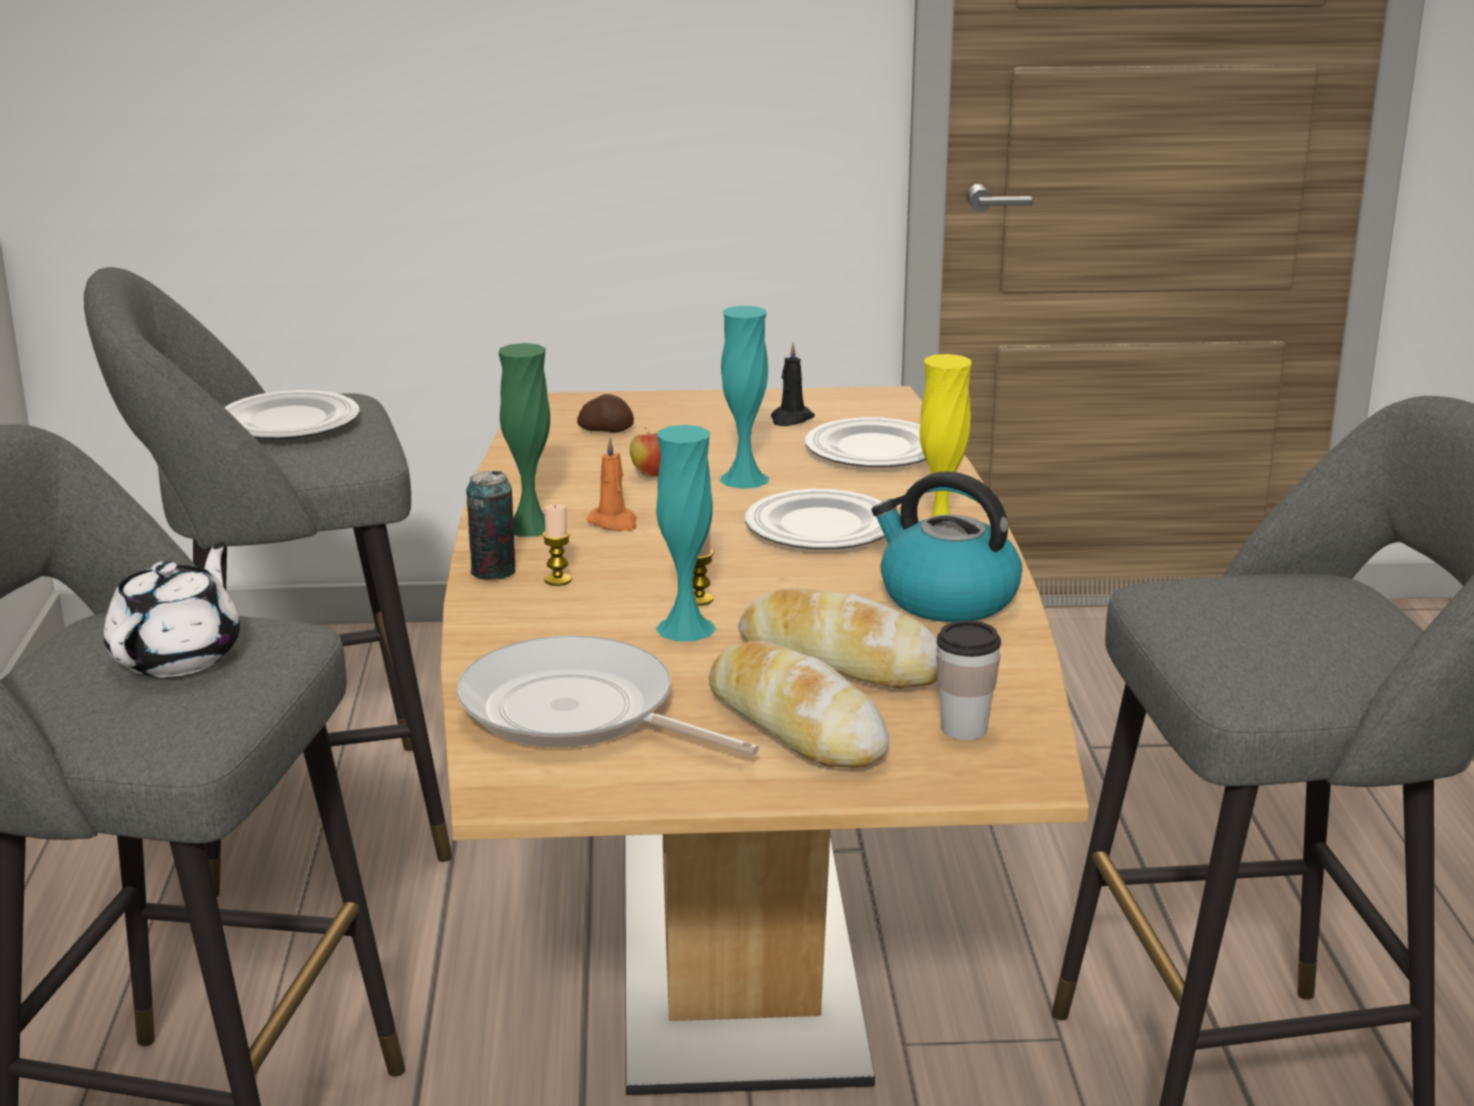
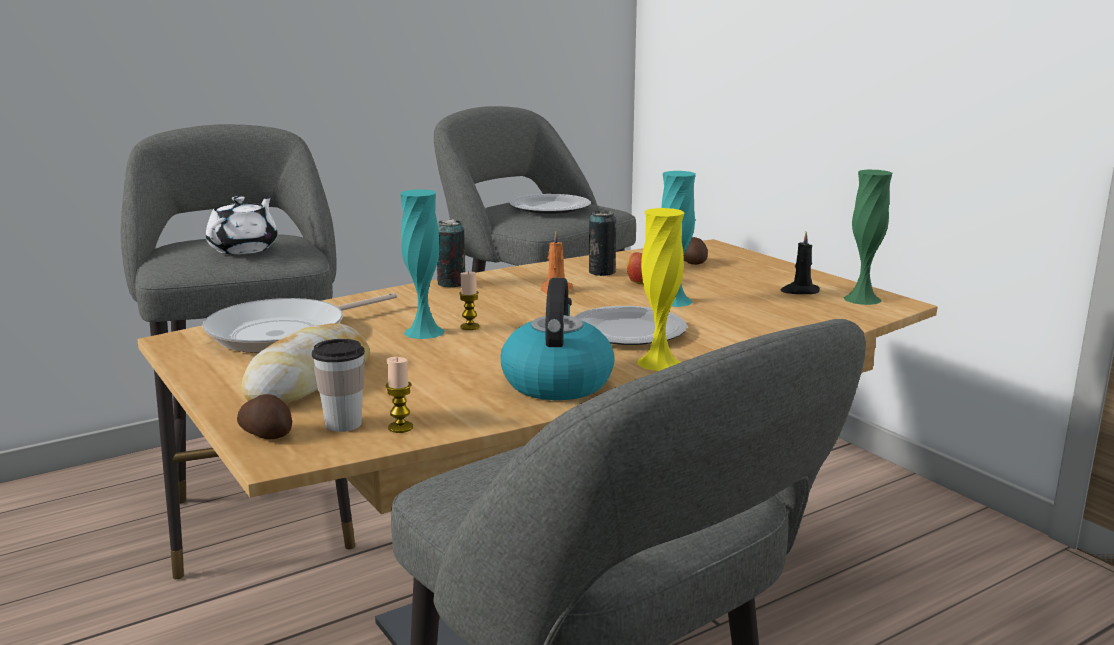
camera: 60 degrees right, 5 degrees down
white teapot [104,542,240,677] -> white teapot turned 60 degrees counterclockwise [206,196,277,254]
frying pan [457,635,759,756] -> frying pan turned 135 degrees counterclockwise [202,293,397,353]
green vase [498,343,550,537] -> green vase moved to [843,170,892,305]
candle [542,504,572,586] -> candle moved to [386,357,413,433]
bread [739,588,937,688] -> none
plate [805,417,926,467] -> none
none -> potato [237,394,292,439]
none -> can [589,210,616,276]

